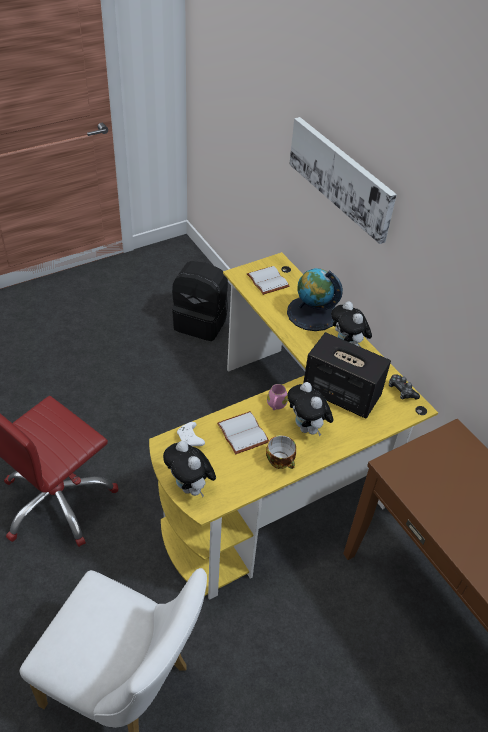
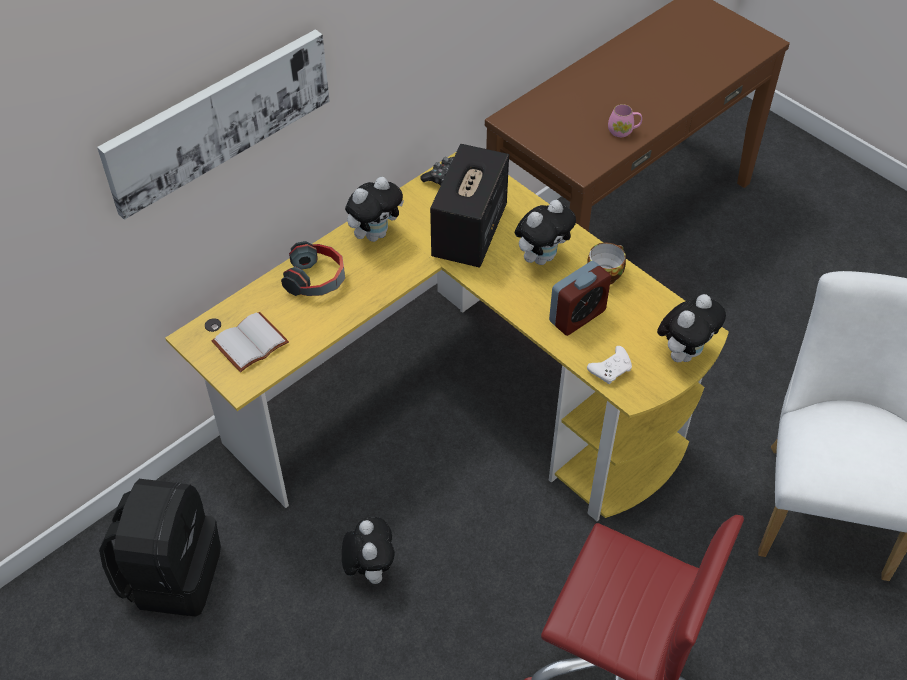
camera: 100 degrees left, 5 degrees up
white book [217,411,269,454] -> alarm clock [549,261,611,336]
pink mug [267,384,288,410] -> pink mug moved to [608,104,642,137]
globe [287,268,343,331] -> headphones [281,241,345,296]
none -> plush toy [342,517,395,584]

